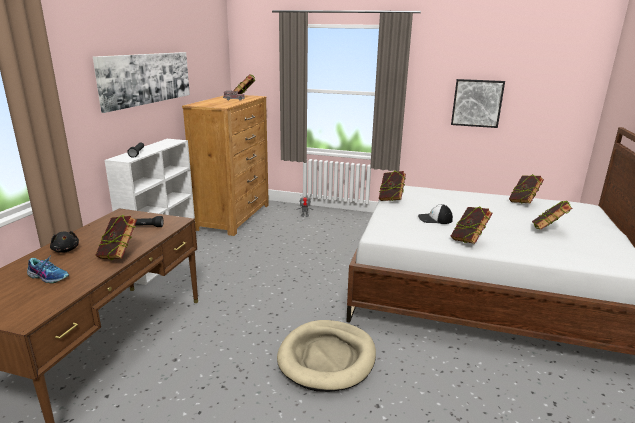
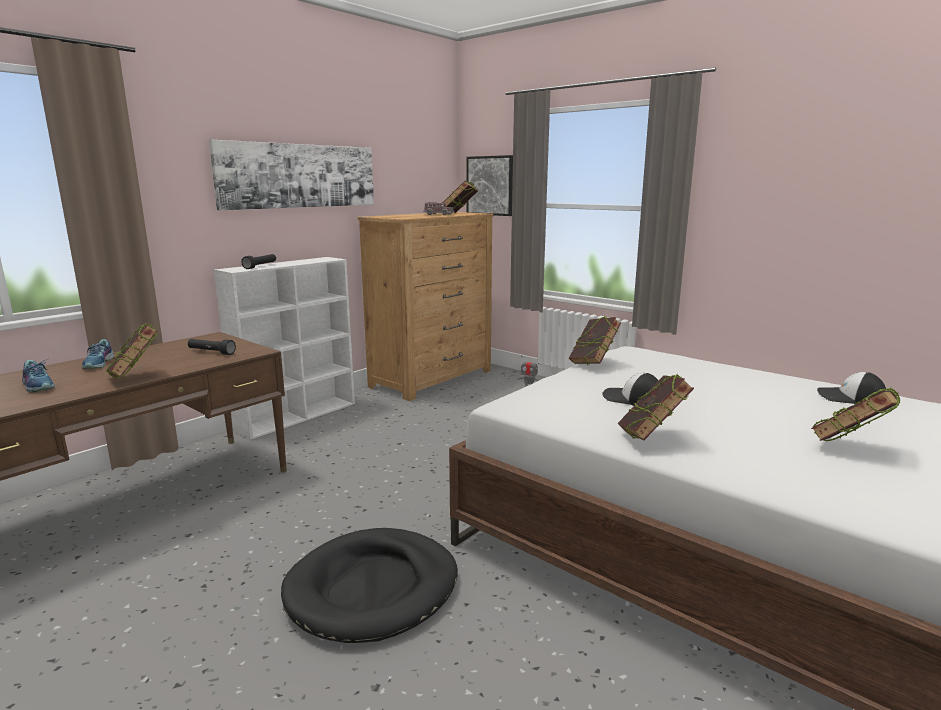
camera: 25 degrees right, 5 degrees down
black plush toy [50,231,79,253] -> shoe [82,339,114,369]
beige dog bed [277,320,376,392] -> black dog bed [281,528,458,643]
picture [451,79,505,128] -> picture moved to [466,155,513,216]
book [509,175,544,204] -> cap [817,372,886,404]

